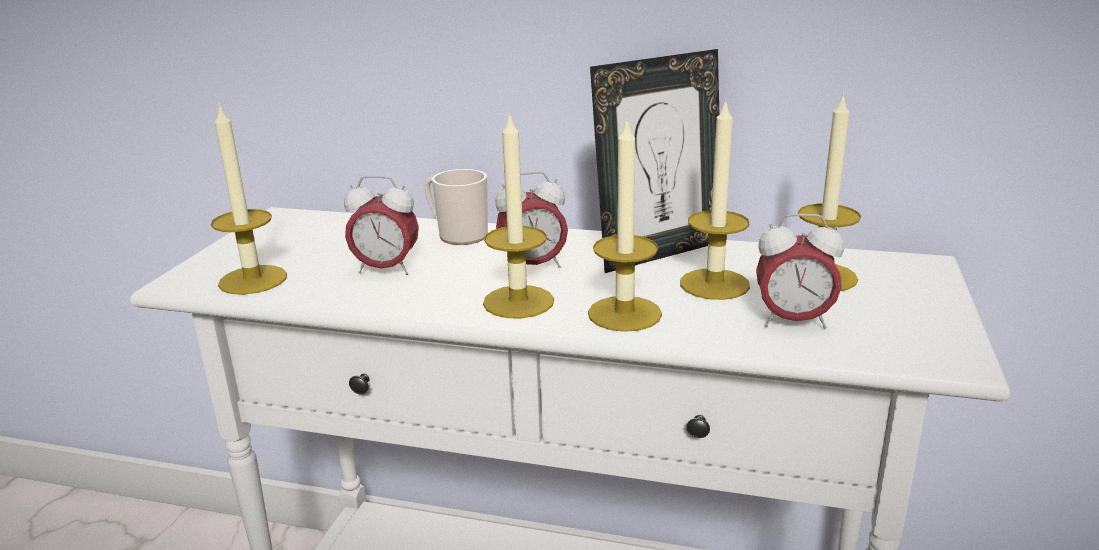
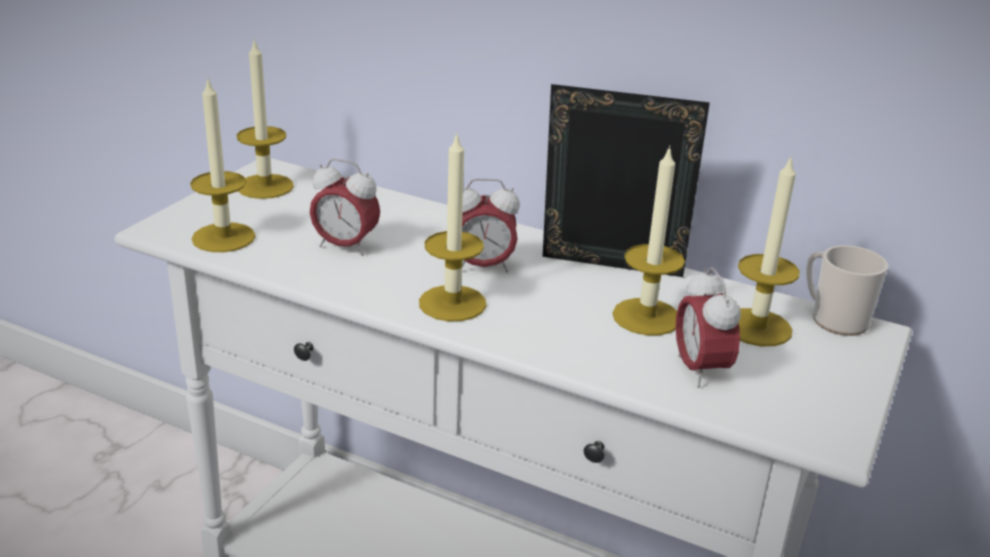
camera: 10 degrees right, 5 degrees up
mug [424,169,488,245] -> mug moved to [806,245,888,336]
candle [588,118,662,332] -> candle moved to [237,38,294,199]
picture frame [590,49,719,273] -> picture frame turned 150 degrees counterclockwise [543,84,710,277]
alarm clock [756,214,844,329] -> alarm clock turned 60 degrees clockwise [675,267,741,388]

